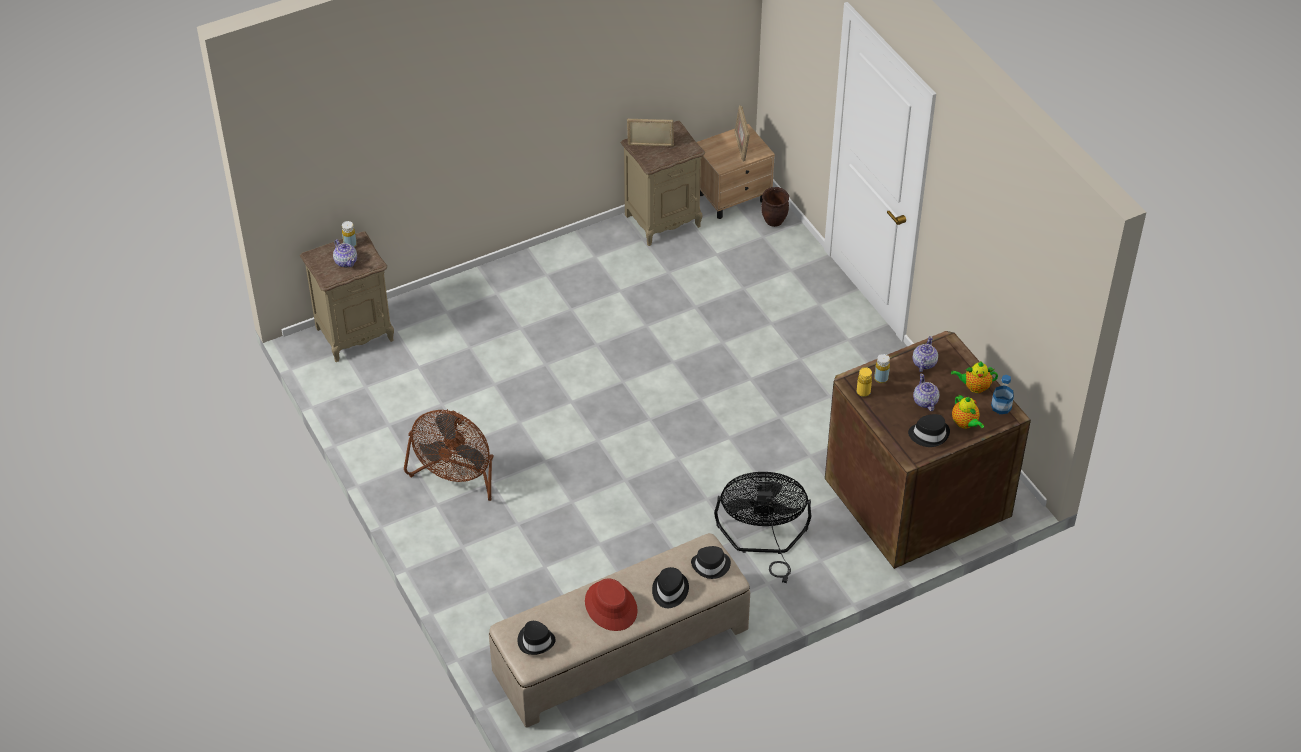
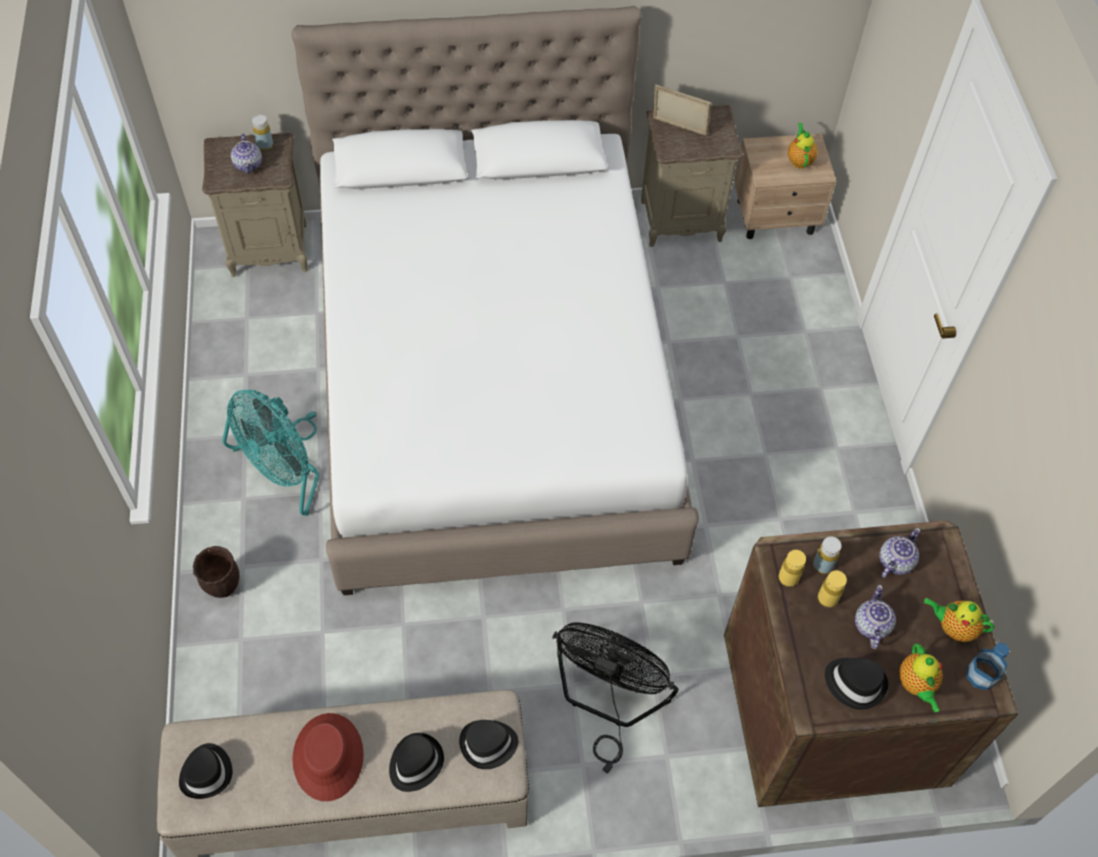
camera: 20 degrees right, 10 degrees up
brown fan [404,409,493,501] -> turquoise fan [222,390,319,516]
picture frame [735,105,750,162] -> teapot [788,123,817,169]
brown planter [761,187,789,227] -> brown planter moved to [193,546,239,598]
none -> white bed [291,6,699,595]
none -> yellow bottle [818,570,847,607]

